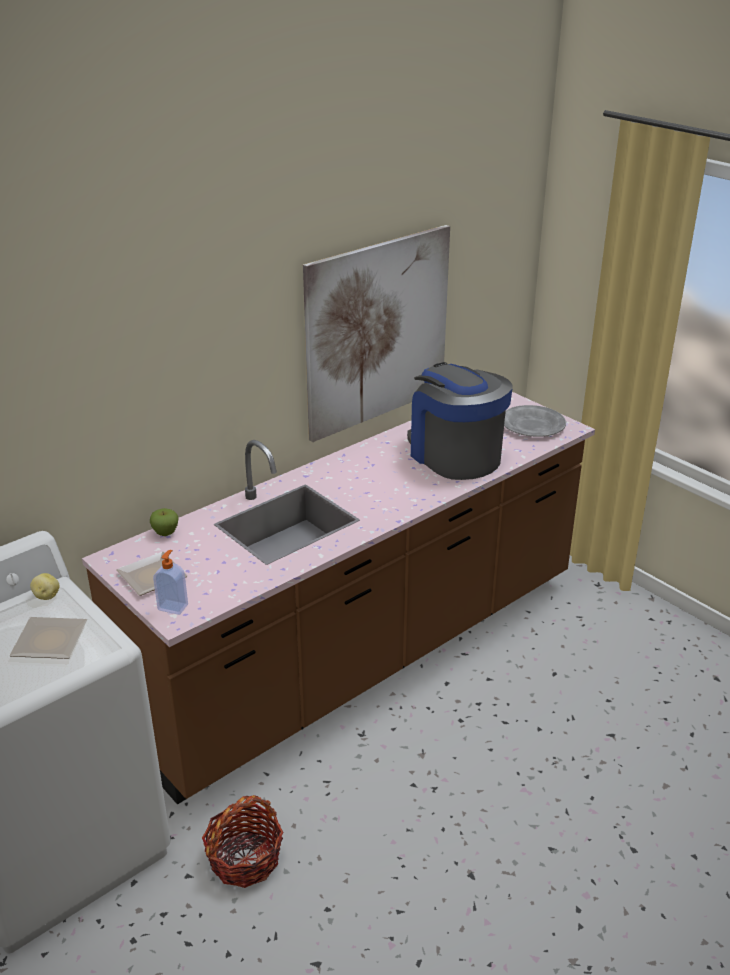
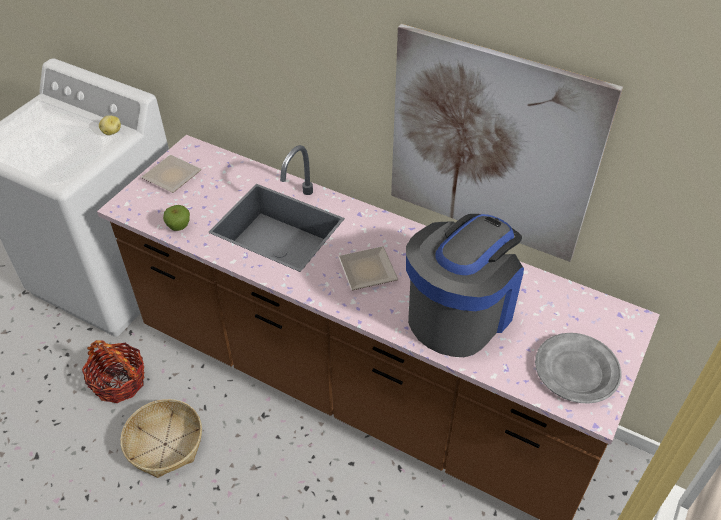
camera: 70 degrees right, 15 degrees up
plate [9,617,87,659] -> plate moved to [338,246,398,290]
apple [150,508,178,536] -> apple moved to [163,205,190,231]
soap dispenser [153,550,188,615] -> none
none -> basket [120,399,202,478]

